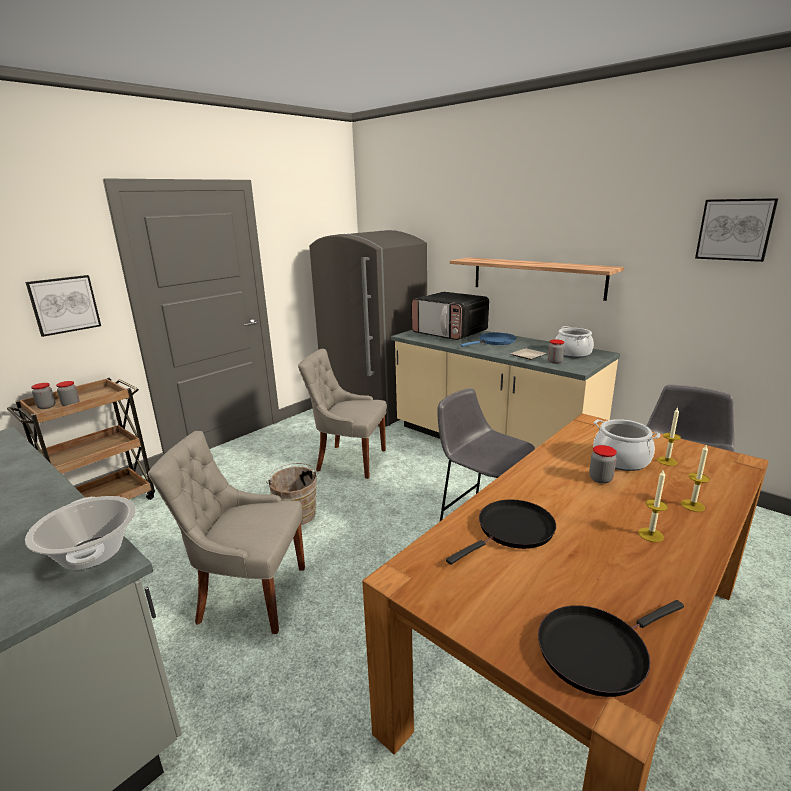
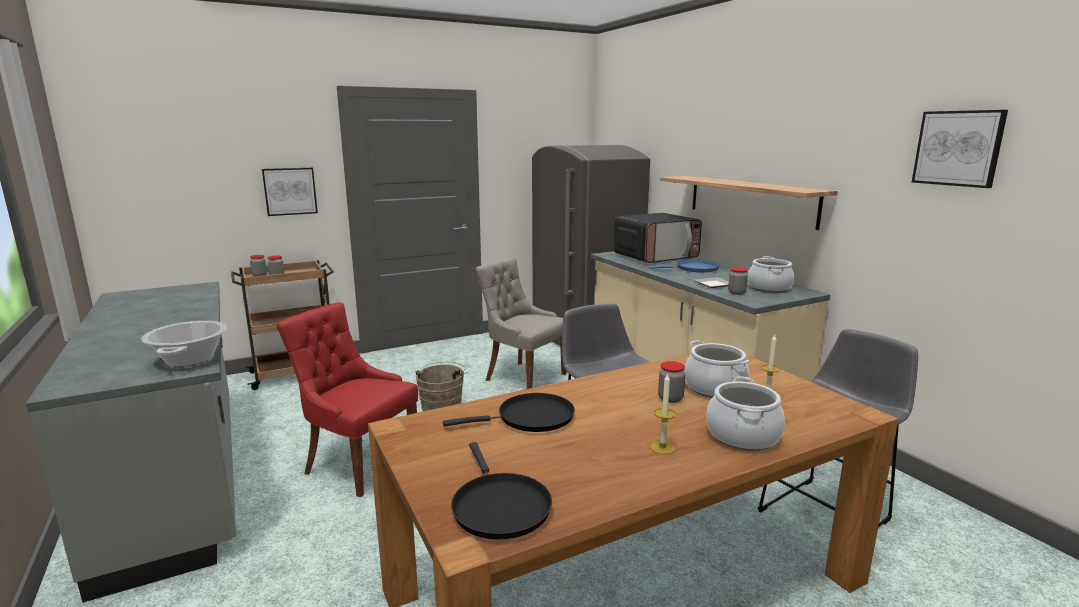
camera: 20 degrees right, 5 degrees down
grey chair [148,431,305,634] -> red chair [276,302,418,497]
microwave [411,292,489,340] -> microwave turned 90 degrees counterclockwise [613,213,702,263]
black frying pan [538,600,684,697] -> black frying pan turned 105 degrees counterclockwise [451,442,552,540]
candle [681,444,710,512] -> cooking pot [706,376,785,451]

